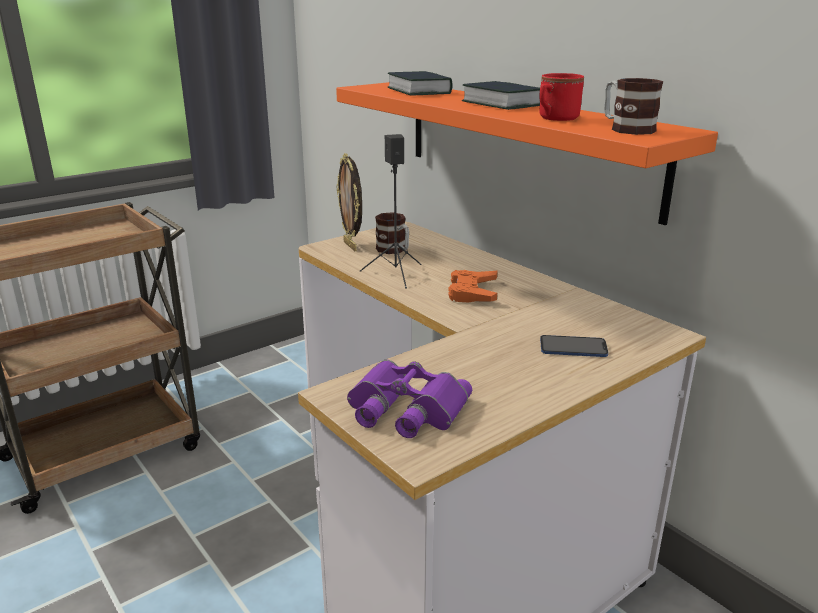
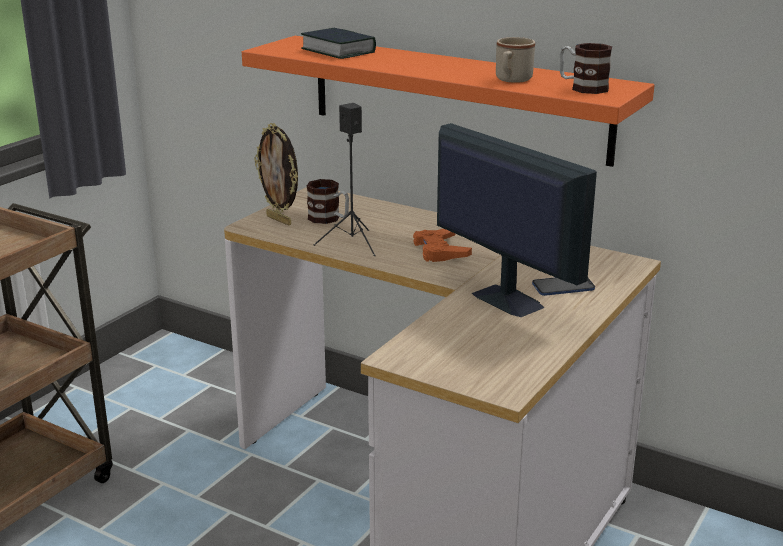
camera: 20 degrees left, 0 degrees up
purple binoculars [347,360,472,438] -> none
book [462,81,540,110] -> none
red mug [539,73,584,121] -> beige mug [496,37,535,83]
none -> monitor [437,123,597,317]

